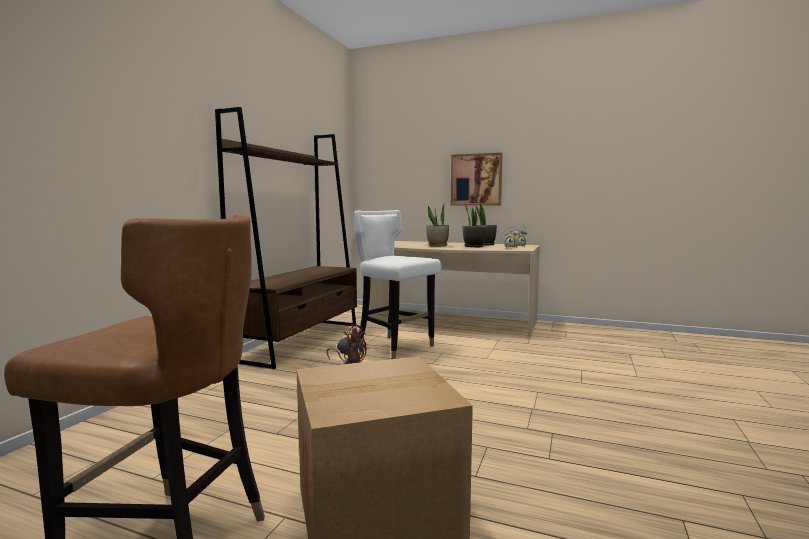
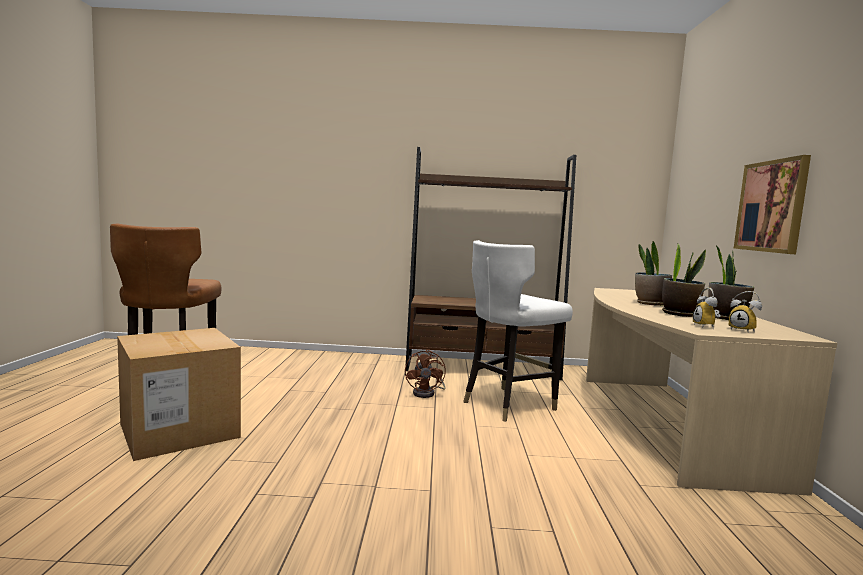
camera: 70 degrees right, 0 degrees up
white chair [354,210,442,359] -> white chair turned 150 degrees counterclockwise [463,240,573,422]

